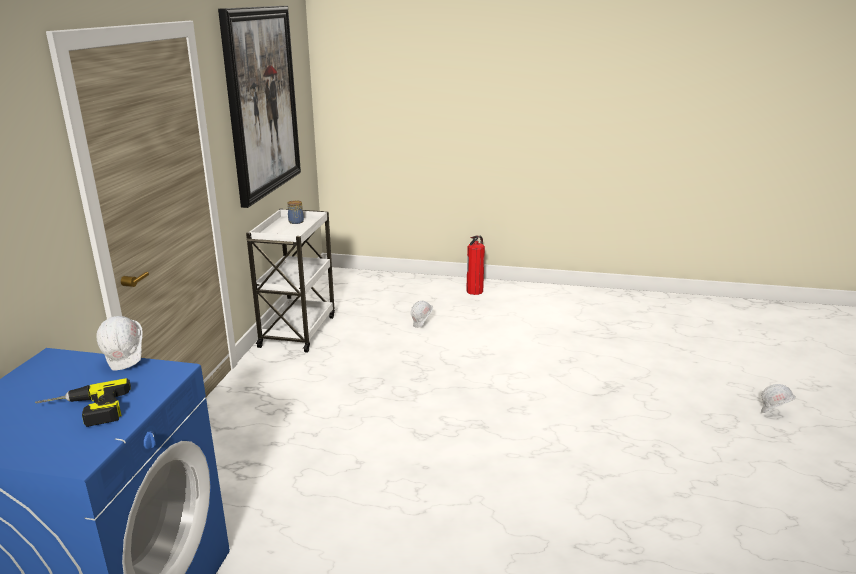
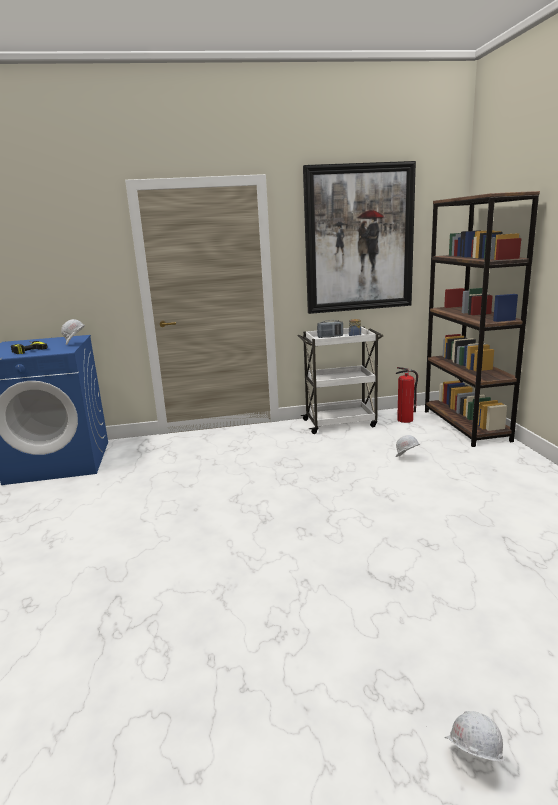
camera: 70 degrees right, 5 degrees down
fire extinguisher [466,235,485,295] -> fire extinguisher moved to [396,367,418,423]
none -> radio [317,320,343,338]
none -> brown bookcase [425,191,540,447]

